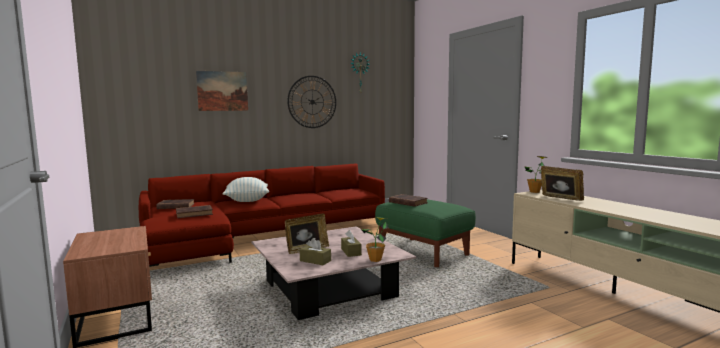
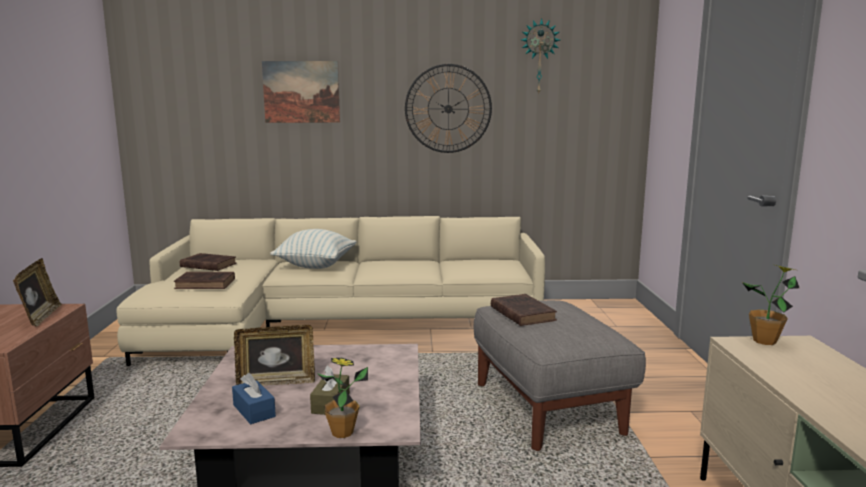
camera: 25 degrees right, 5 degrees up
red sofa [139,163,385,267] -> beige sofa [116,216,545,366]
brown tissue box [300,238,331,265] -> blue tissue box [232,373,276,424]
green ottoman [375,199,476,267] -> grey ottoman [474,300,646,451]
picture frame [541,166,584,201] -> picture frame moved to [13,258,62,327]

